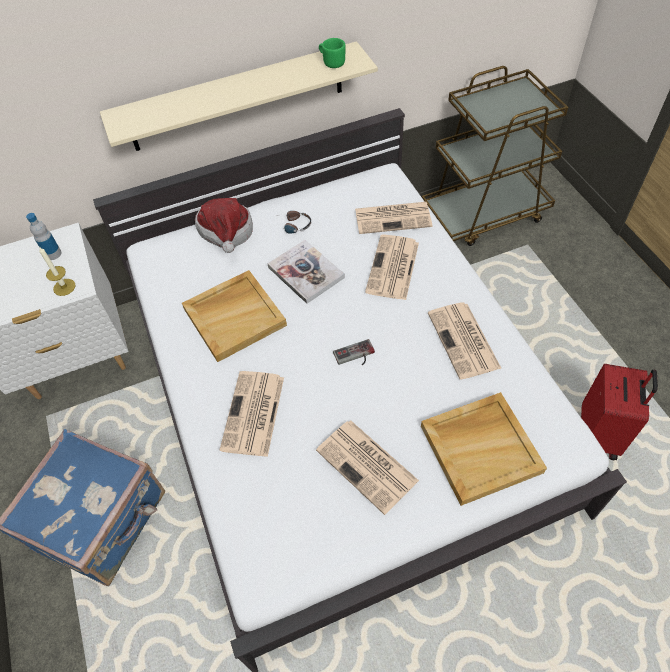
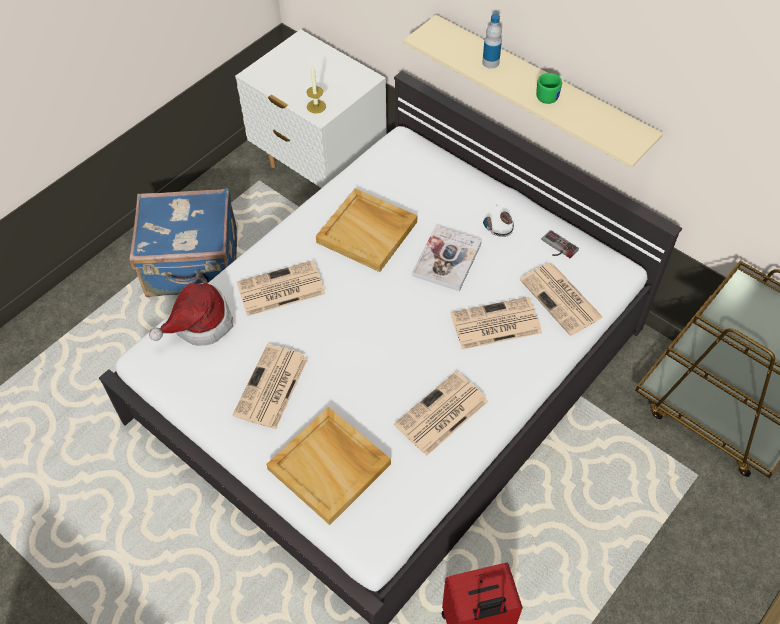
camera: 60 degrees right, 0 degrees up
bottle [26,213,62,260] -> bottle moved to [482,14,502,69]
hat [195,198,253,253] -> hat moved to [149,283,234,346]
green mug [319,38,345,68] -> green mug moved to [536,73,562,104]
game controller [333,339,375,365] -> game controller moved to [542,230,579,258]

